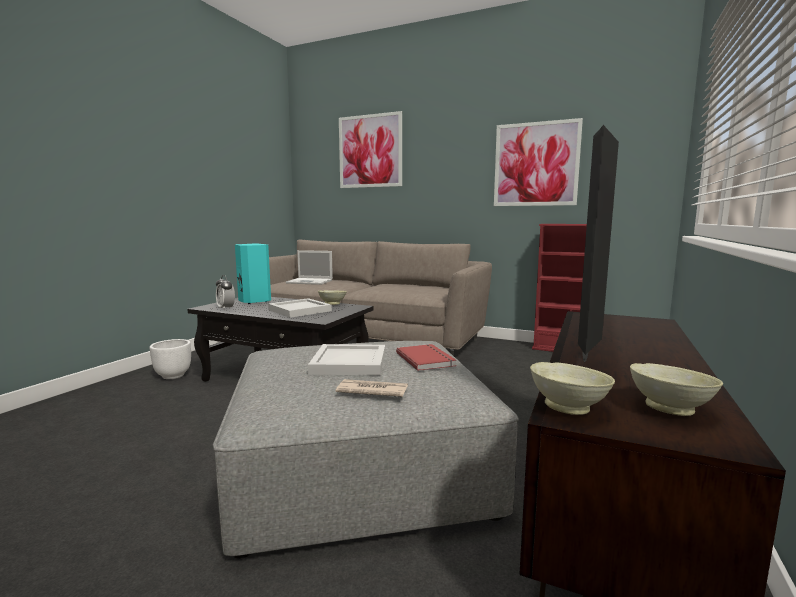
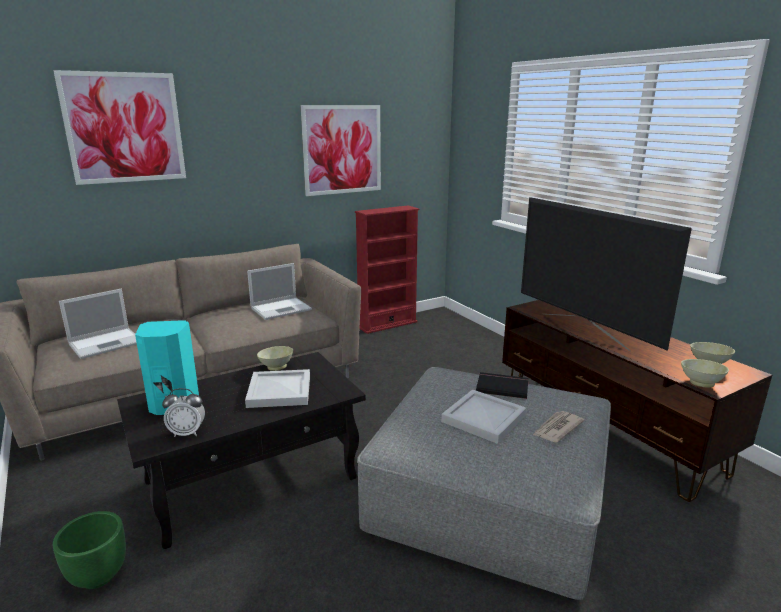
camera: 55 degrees left, 10 degrees up
white planter [150,339,191,379] -> green planter [53,511,126,589]
red book [396,344,456,371] -> black book [476,372,529,399]
none -> laptop [247,263,312,320]

